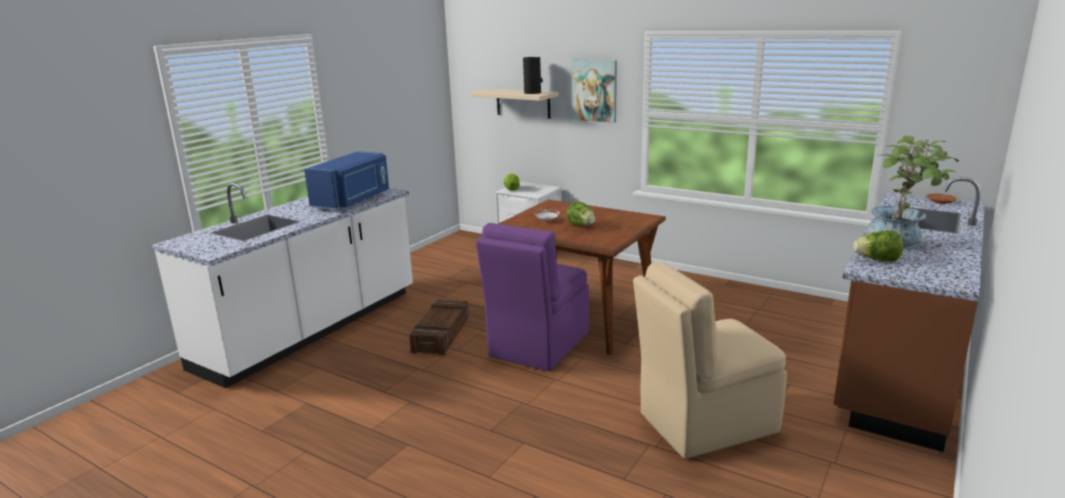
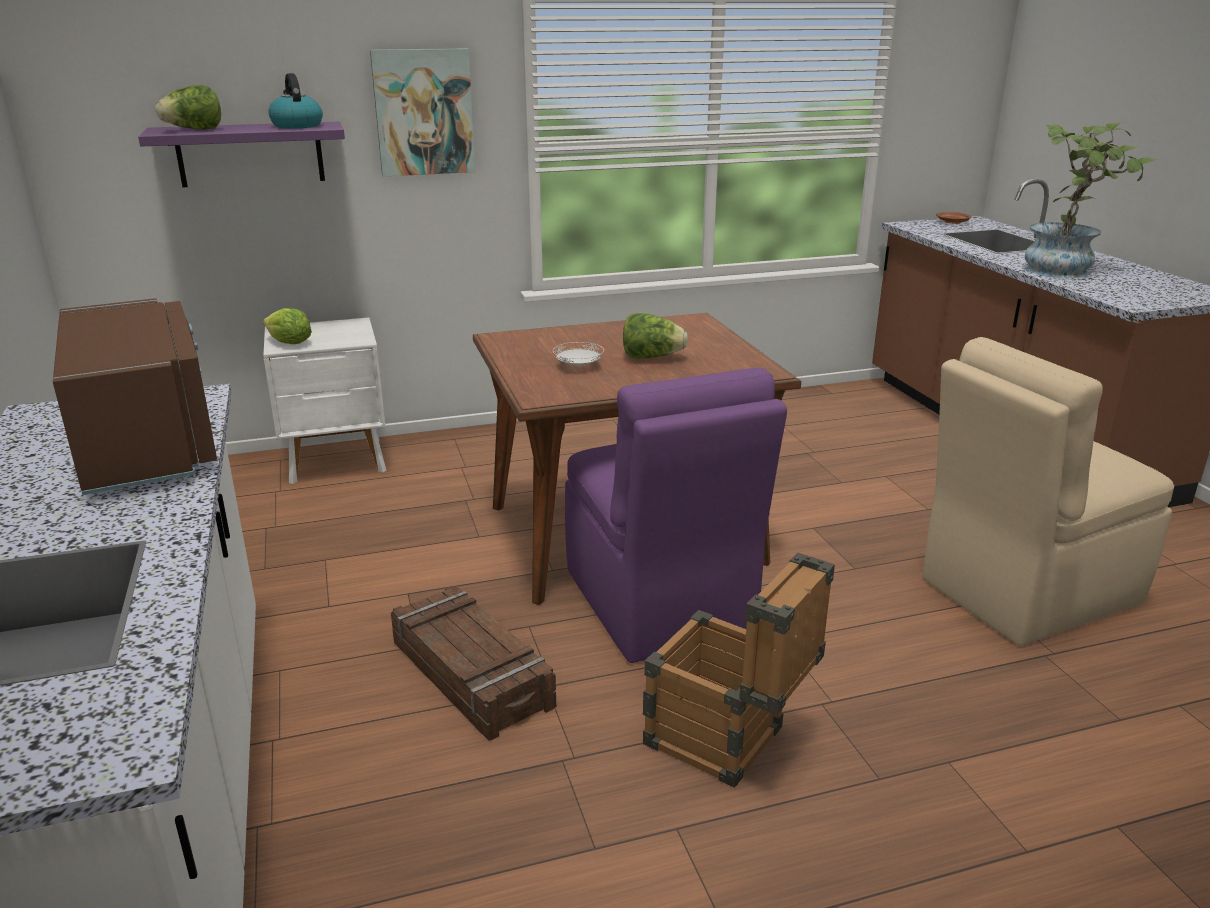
camera: 50 degrees left, 5 degrees up
blue microwave [304,151,389,210] -> brown microwave [53,298,217,495]
beige shelf [470,88,559,119] -> purple shelf [138,122,345,187]
vase [523,57,543,94] -> kettle [269,73,323,129]
beige chair [633,262,787,459] -> beige chair turned 45 degrees clockwise [922,337,1174,646]
lettuce [853,230,903,261] -> lettuce moved to [155,85,221,130]
none -> crate [643,552,835,788]

